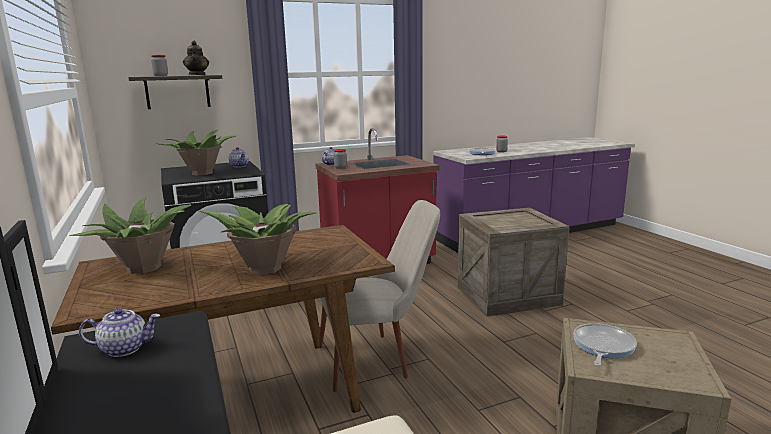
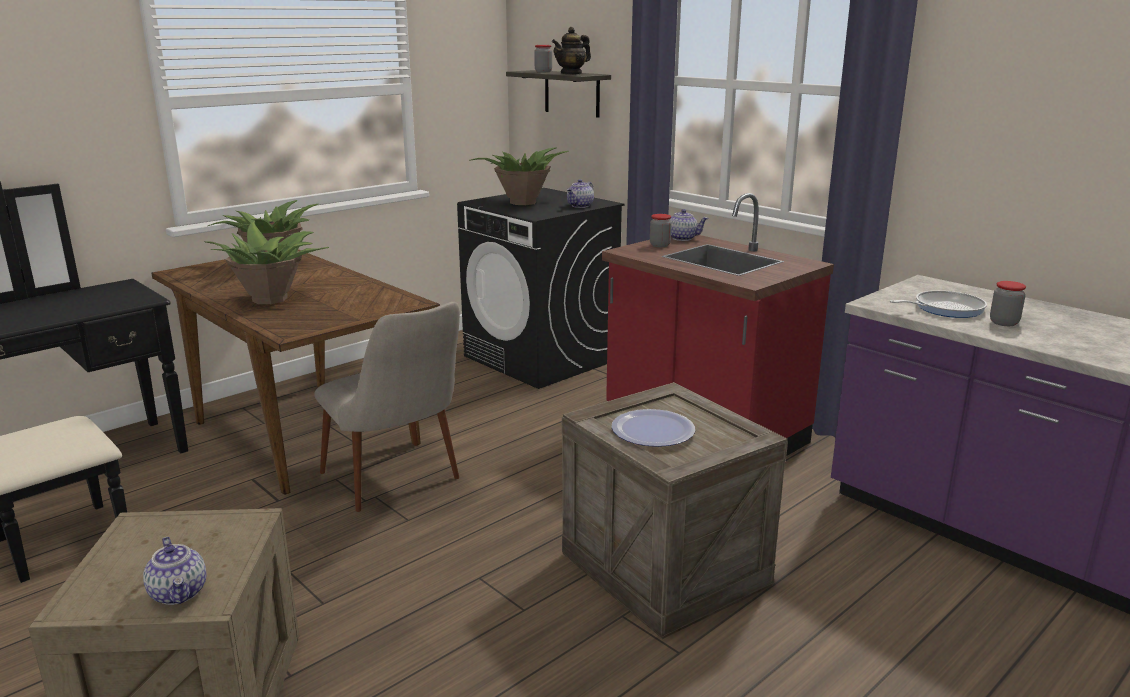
camera: 70 degrees right, 5 degrees up
teapot [79,308,160,357] -> teapot moved to [143,537,206,605]
frying pan [573,323,637,366] -> none
none -> plate [611,409,695,447]

